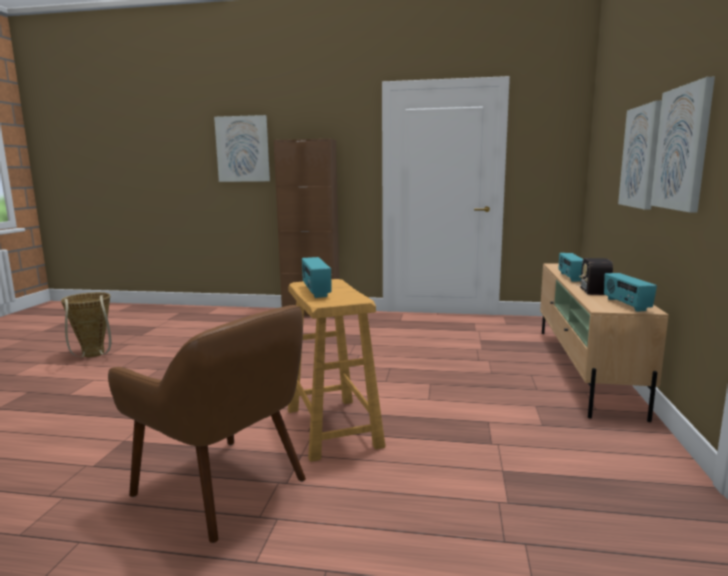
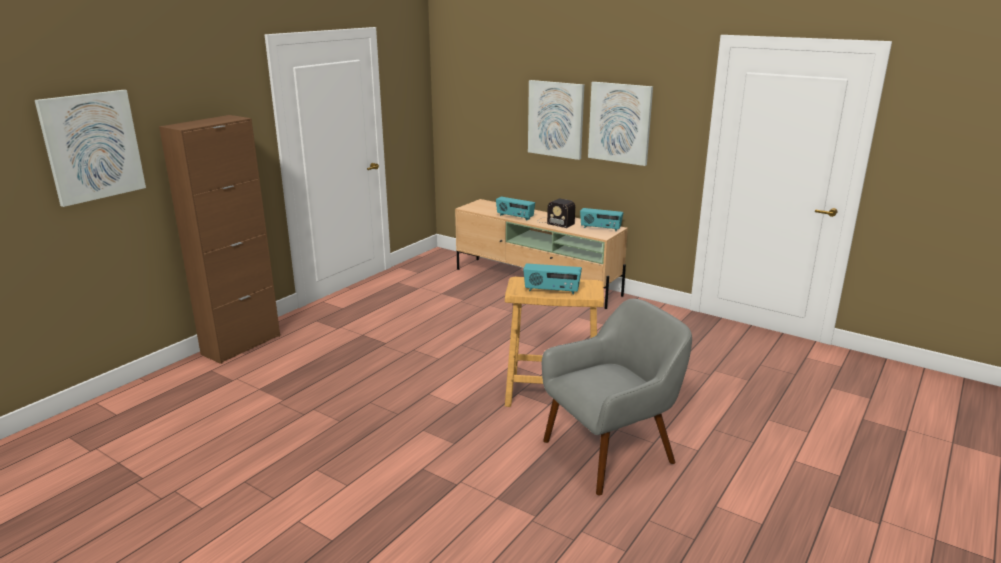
camera: 65 degrees left, 10 degrees up
basket [61,292,111,357] -> none
brown armchair [108,305,306,543] -> grey armchair [542,299,692,496]

